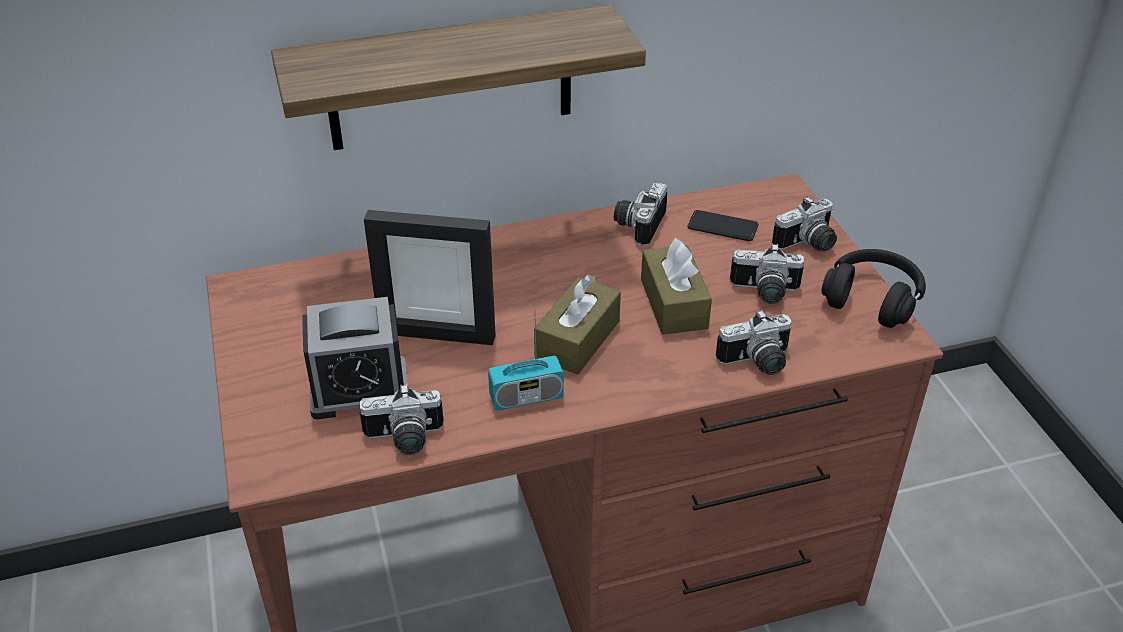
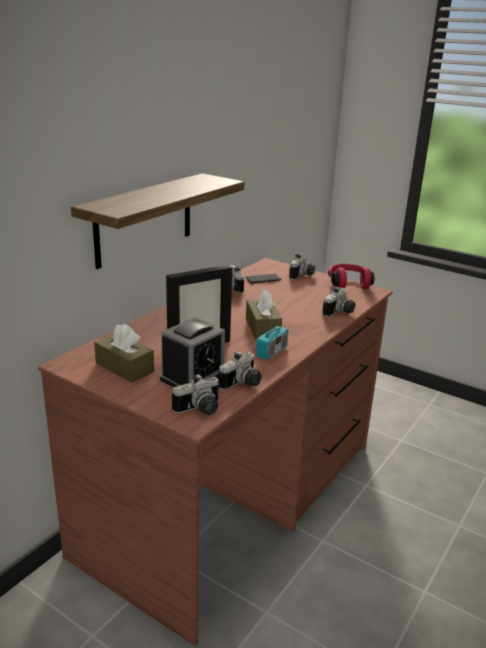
camera: 40 degrees left, 15 degrees down
brown tissue box [641,238,712,335] -> brown tissue box moved to [94,324,154,383]
camera [730,243,804,304] -> camera moved to [172,374,219,415]
black headphones [822,249,926,328] -> red headphones [328,264,374,289]

